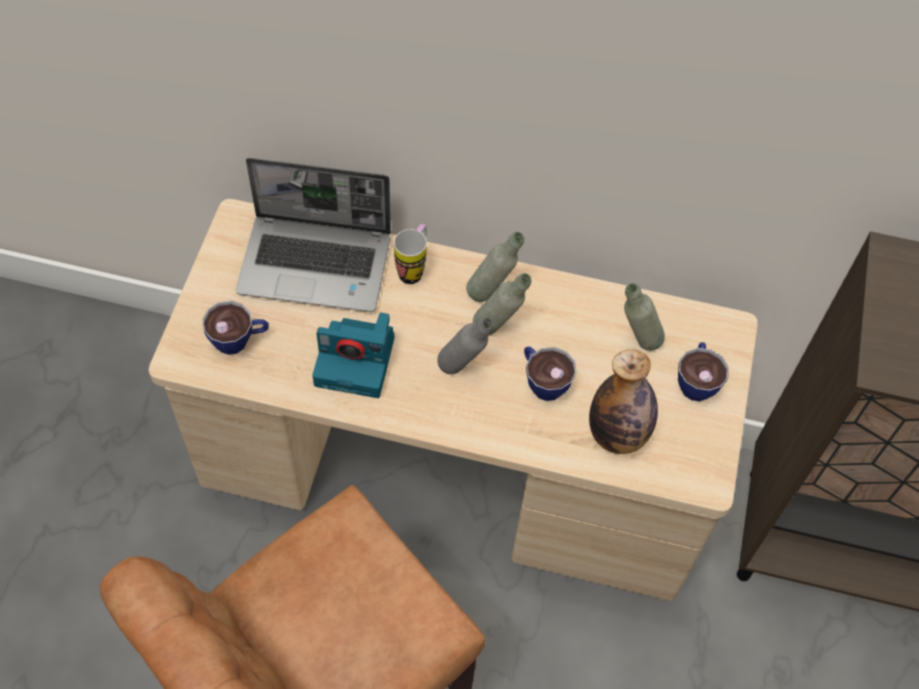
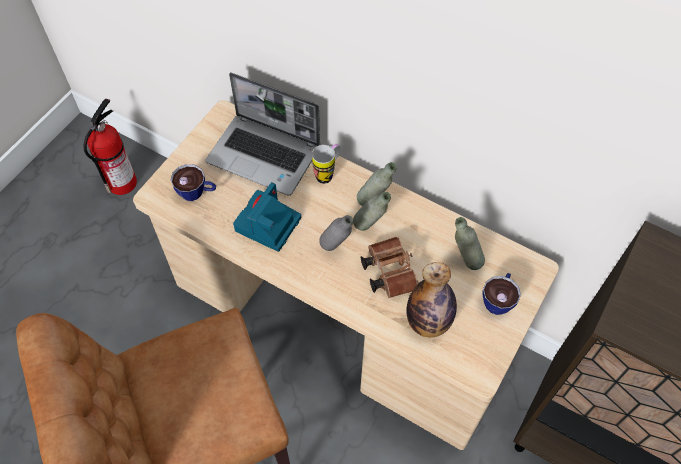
camera: 20 degrees right, 0 degrees up
camera [312,313,395,398] -> camera turned 90 degrees clockwise [233,182,301,252]
cup [524,347,577,401] -> brown binoculars [361,237,419,298]
none -> fire extinguisher [84,99,137,195]

